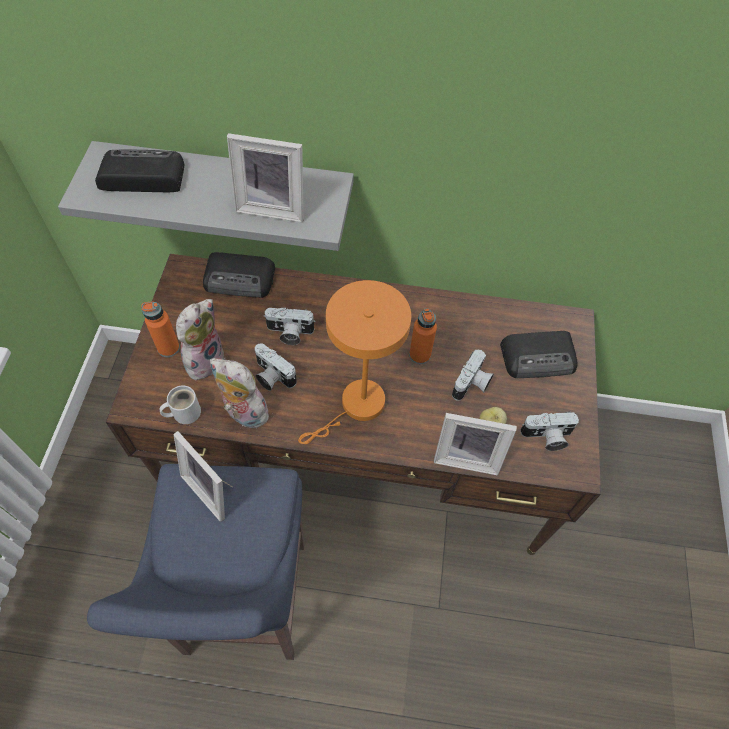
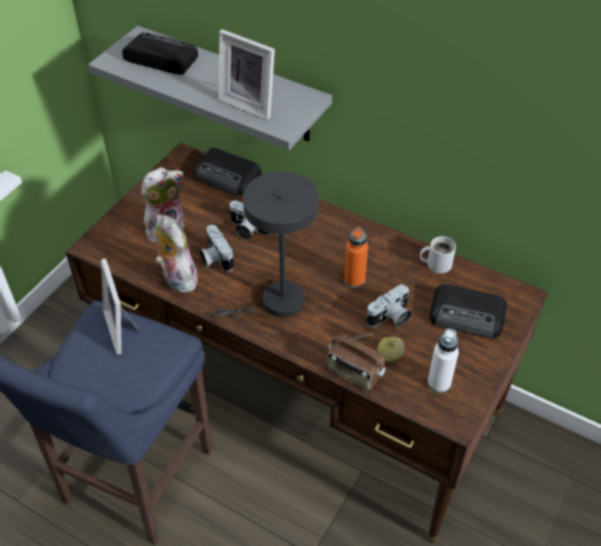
camera: 25 degrees right, 10 degrees down
orange bottle [141,301,180,357] -> none
white mug [160,385,201,424] -> white mug moved to [420,236,456,273]
orange table lamp [298,280,411,444] -> grey table lamp [210,171,319,318]
picture frame [434,413,517,476] -> radio [327,334,386,391]
camera [520,412,579,451] -> white bottle [428,329,459,393]

